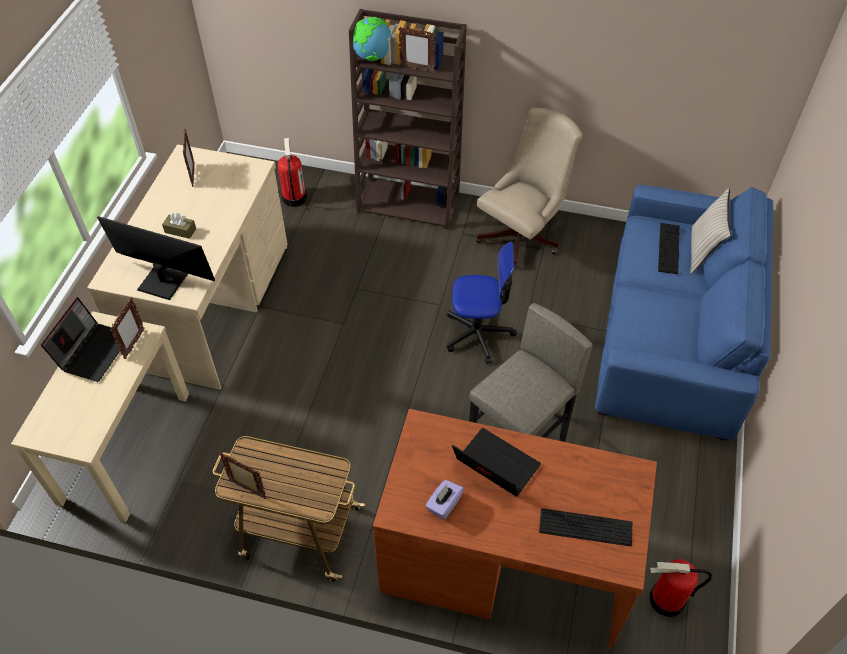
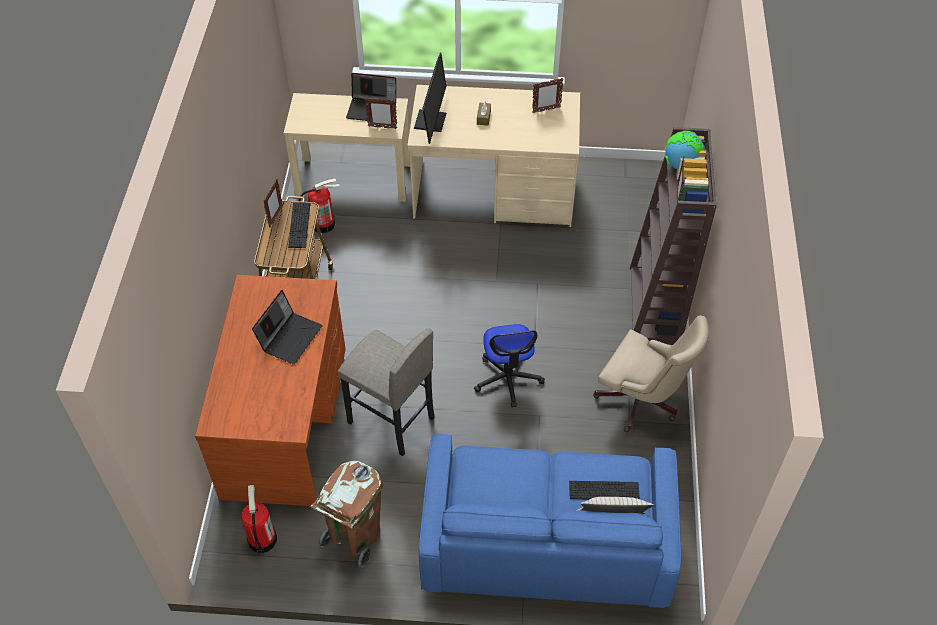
camera: 80 degrees right, 0 degrees up
fire extinguisher [278,138,307,207] -> fire extinguisher moved to [299,178,339,233]
purple tissue box [426,480,464,520] -> none
keyboard [539,508,632,546] -> keyboard moved to [288,203,310,248]
none -> brown trash can [310,461,383,567]

